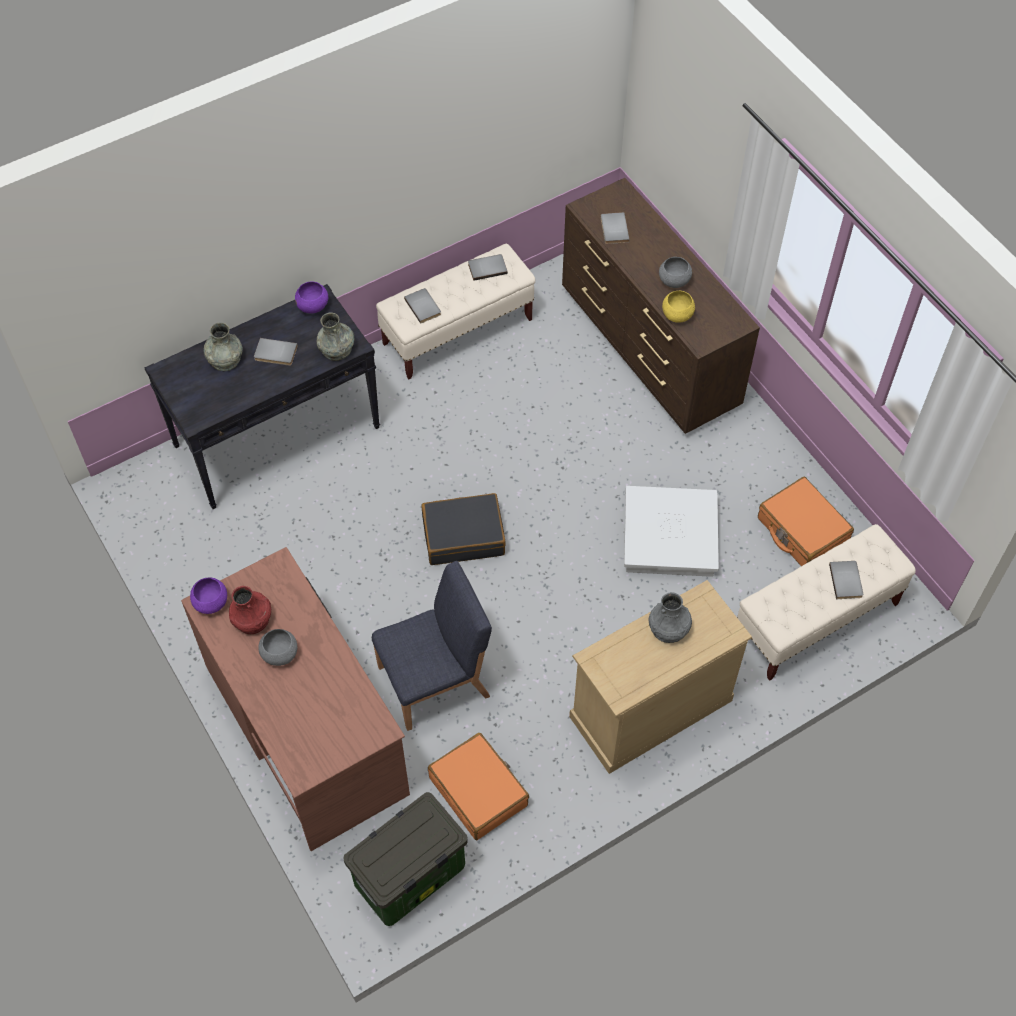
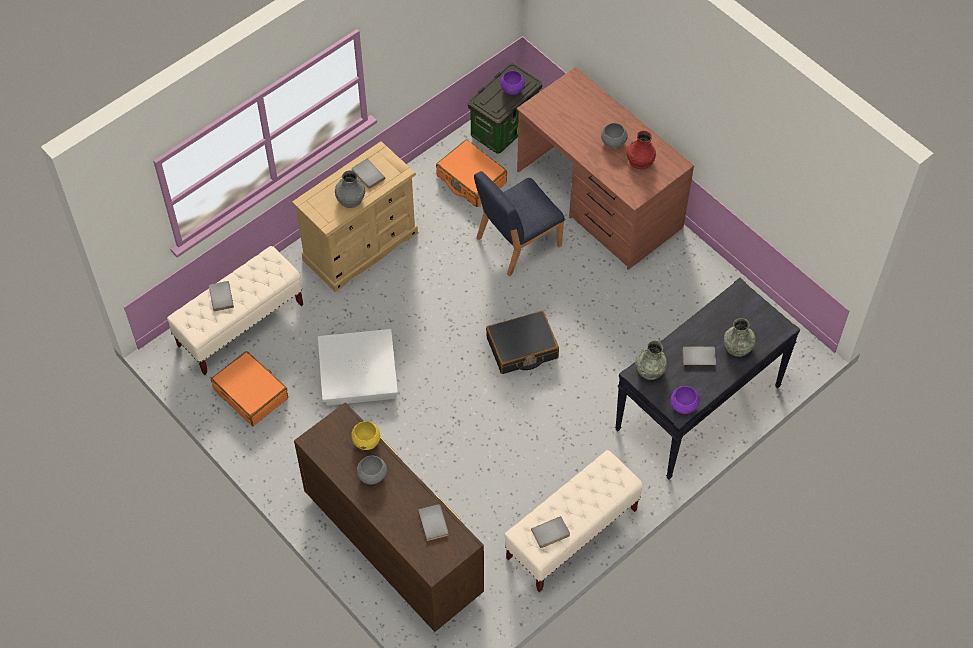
camera: 170 degrees right, 0 degrees up
purple bowl [190,578,227,614] -> purple bowl moved to [500,71,525,95]
grey book [404,288,441,324] -> grey book moved to [352,159,385,189]

